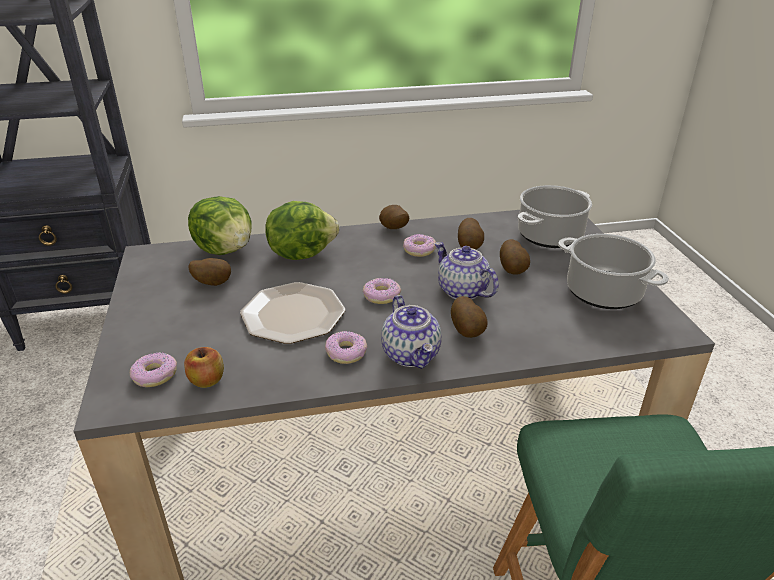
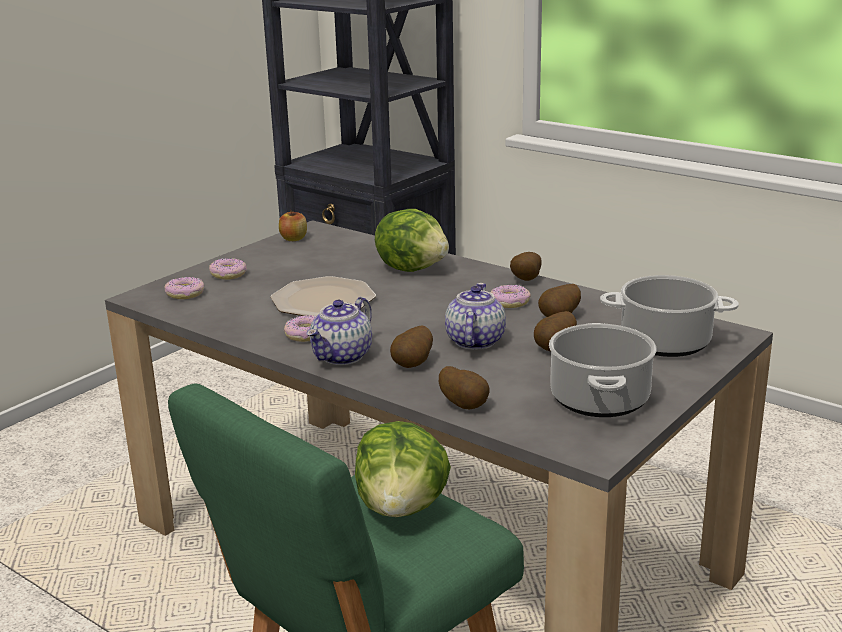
camera: 50 degrees right, 10 degrees down
apple [184,347,224,388] -> apple moved to [279,209,307,241]
lettuce [188,196,252,255] -> lettuce moved to [355,421,451,517]
potato [188,258,231,286] -> potato moved to [439,366,490,410]
donut [363,278,401,304] -> donut moved to [209,258,247,279]

